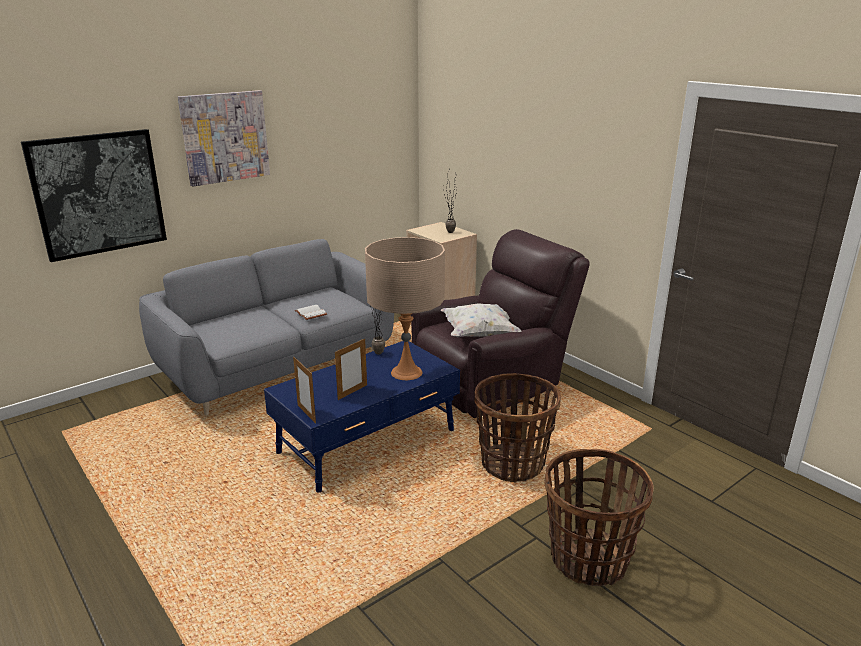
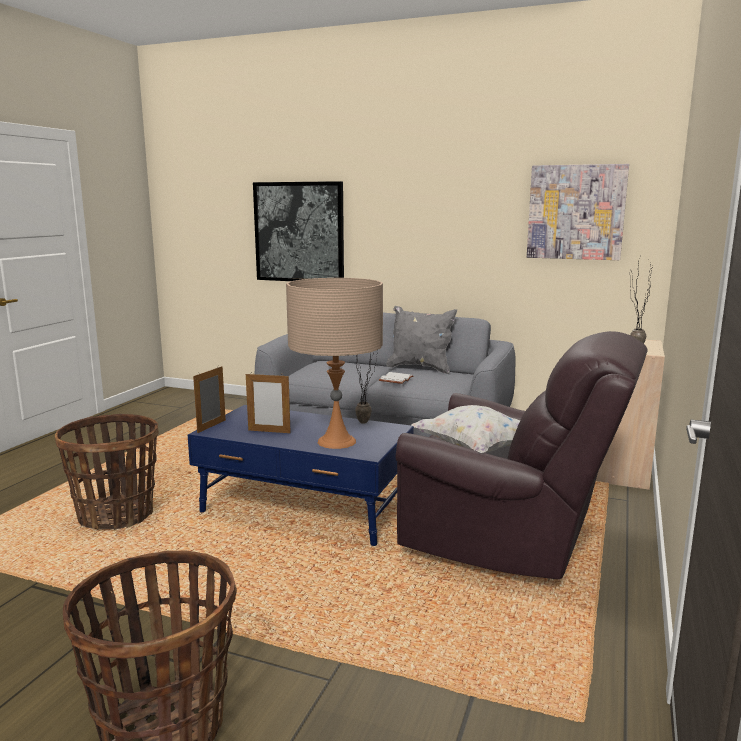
camera: 60 degrees right, 10 degrees down
picture [178,90,270,187] -> picture moved to [527,164,629,260]
basket [474,373,561,482] -> basket moved to [55,414,159,530]
none -> grey pillow [386,306,457,374]

